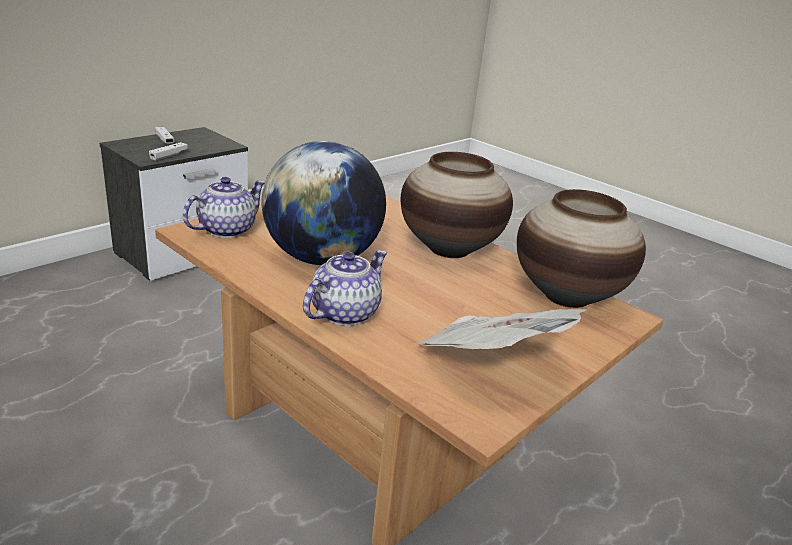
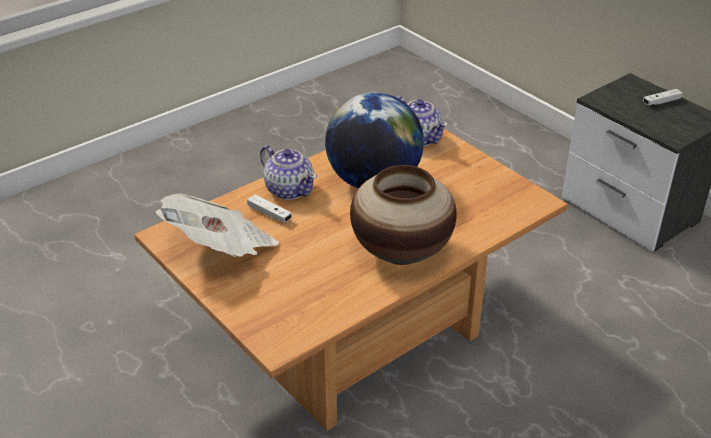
camera: 100 degrees right, 10 degrees up
white game controller [149,142,188,161] -> white game controller moved to [247,194,292,223]
vase [517,189,646,308] -> none

